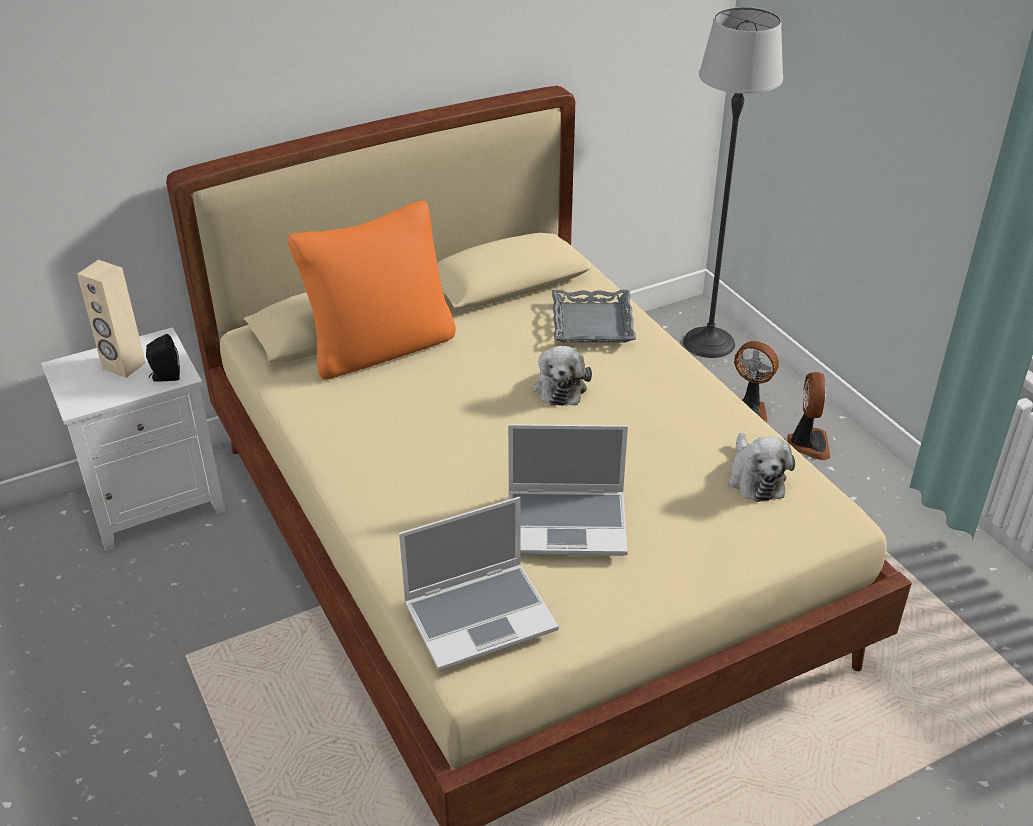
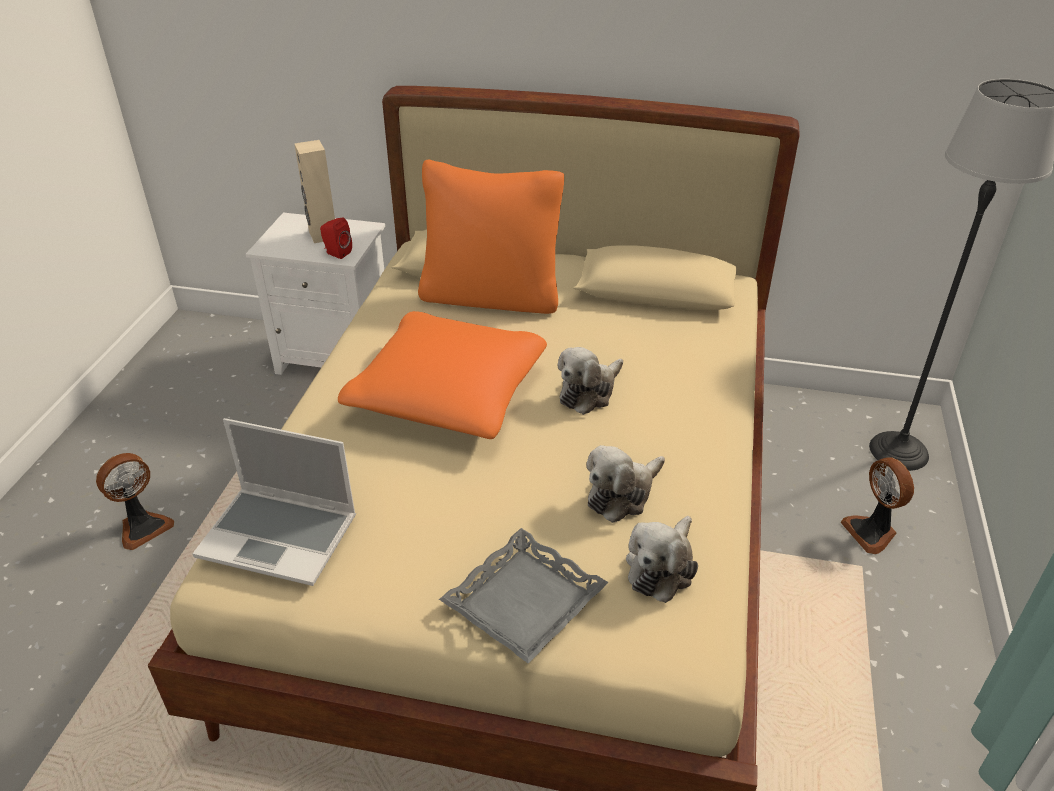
camera: 40 degrees right, 0 degrees up
black speaker [146,334,180,382] -> red speaker [320,218,352,259]
laptop [508,424,628,556] -> none
grey tray [552,290,636,343] -> grey tray moved to [439,528,609,664]
fan [787,372,831,460] -> fan moved to [96,453,174,550]
none -> orange pillow [338,311,547,439]
none -> plush toy [586,445,665,523]

